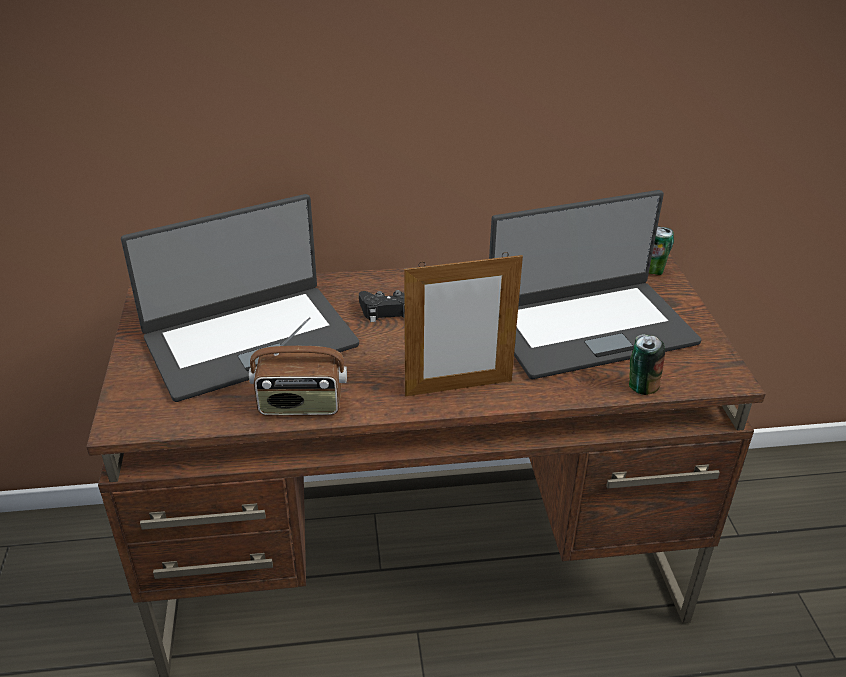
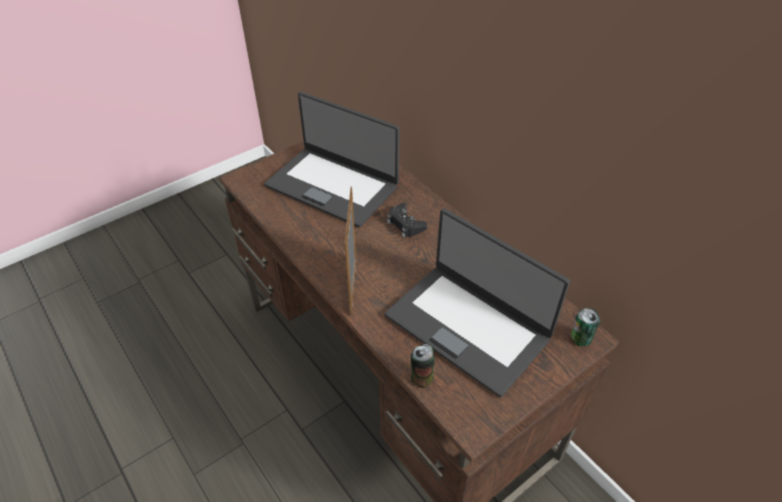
camera: 60 degrees right, 10 degrees up
radio [249,317,347,416] -> none
picture frame [404,252,523,396] -> picture frame turned 45 degrees clockwise [344,186,356,316]

